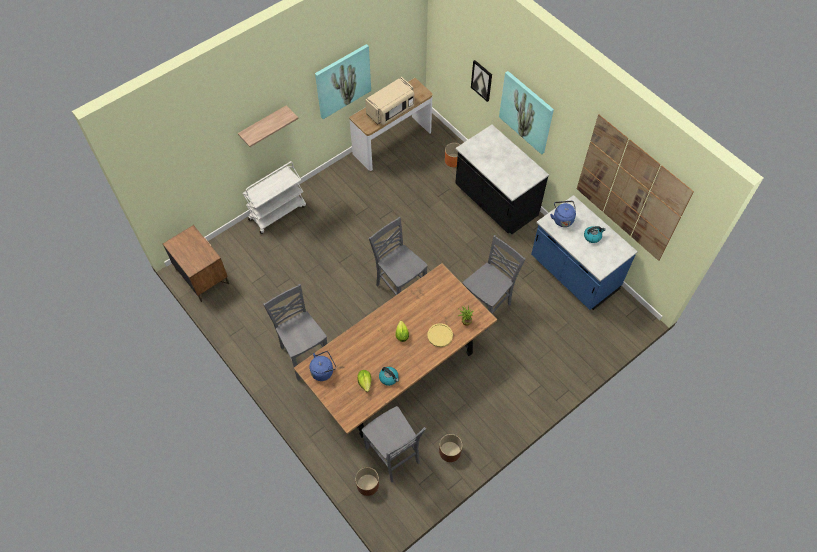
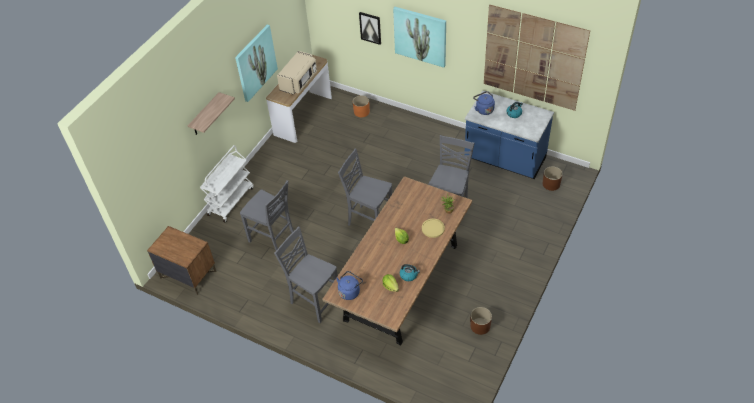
camera: 20 degrees left, 10 degrees down
brown planter [355,467,379,496] -> brown planter moved to [543,166,563,191]
grey chair [362,406,426,482] -> grey chair moved to [240,180,294,251]
black counter [455,125,549,234] -> none

